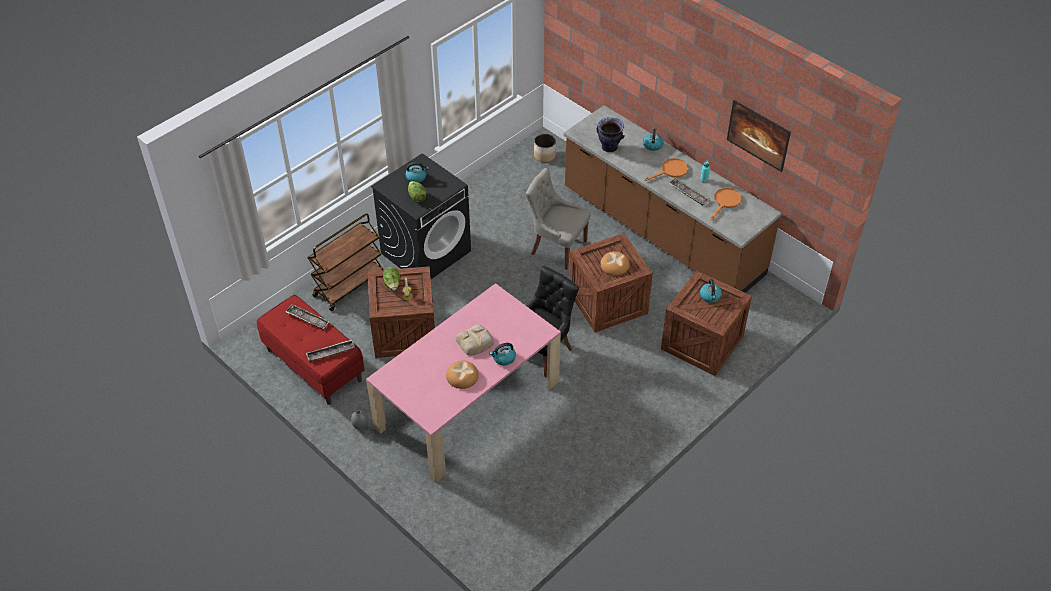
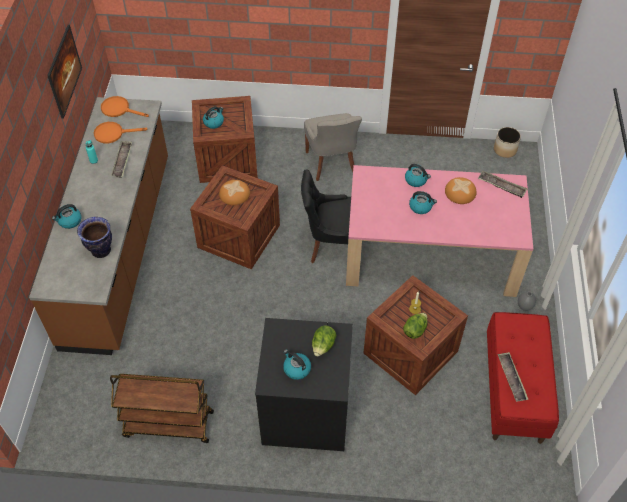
camera: 130 degrees left, 5 degrees up
tray [306,340,355,362] -> tray moved to [478,171,527,198]
brown cart [308,213,384,311] -> brown cart moved to [110,374,214,443]
bread [455,325,494,356] -> kettle [409,191,437,214]
grey chair [526,168,590,270] -> grey chair moved to [304,113,362,181]
planter [534,134,556,162] -> planter moved to [494,127,521,158]
orange frying pan [645,158,688,181] -> orange frying pan moved to [101,96,149,117]

